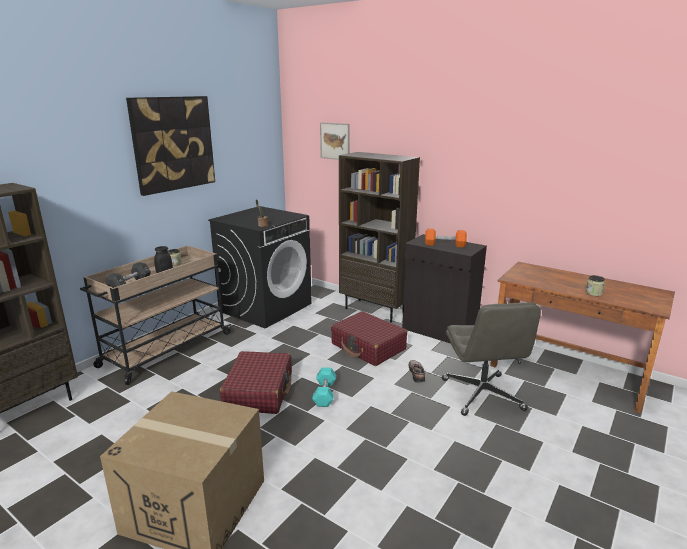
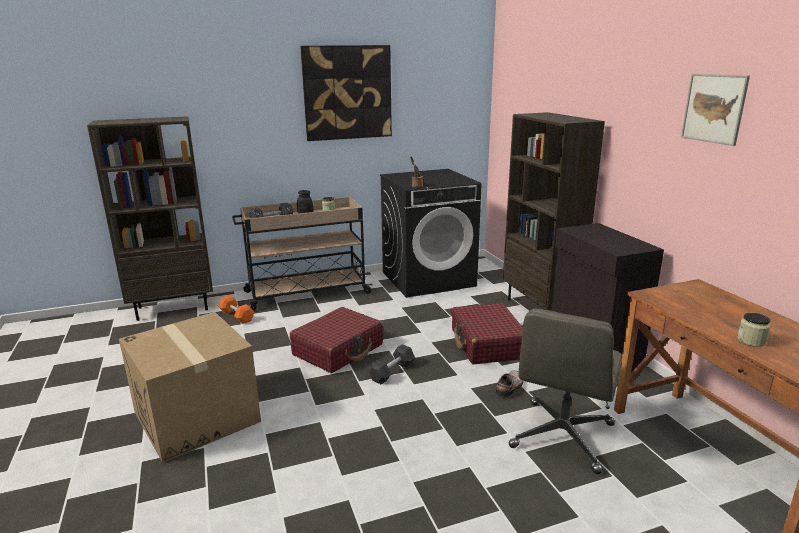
camera: 35 degrees right, 0 degrees up
turquoise dumbbell [312,367,336,407] -> black dumbbell [368,344,415,385]
picture [320,122,350,160] -> picture moved to [681,74,750,146]
orange dumbbell [425,229,467,247] -> orange dumbbell moved to [218,295,254,324]

